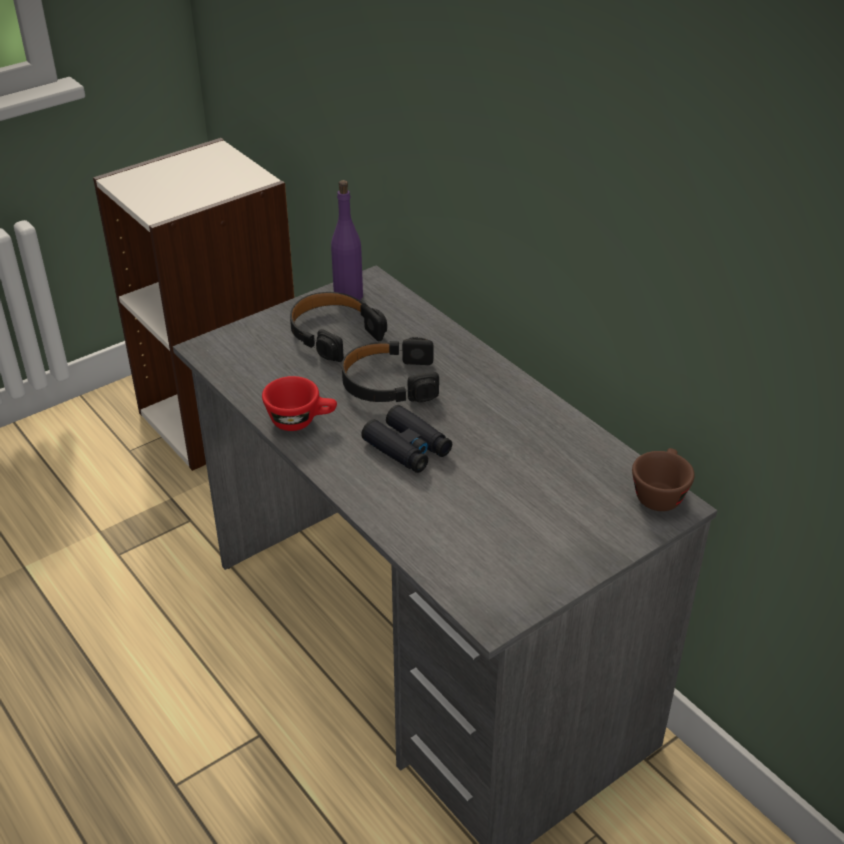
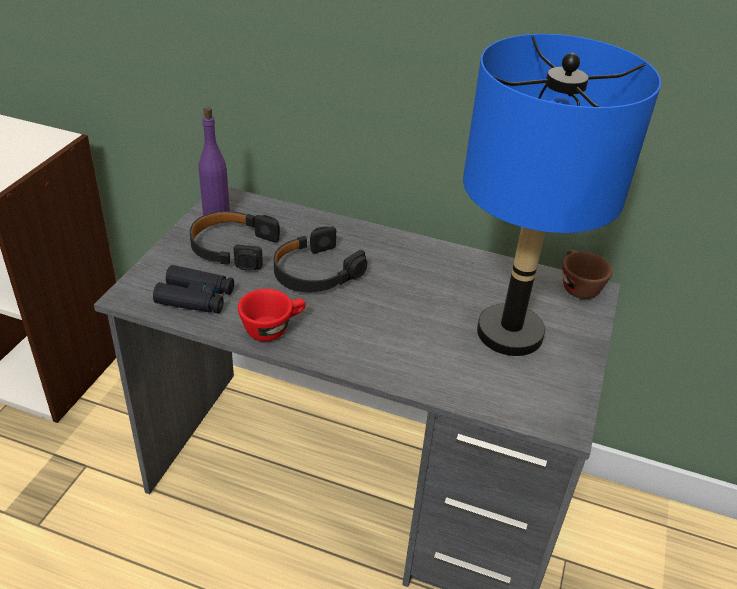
camera: 35 degrees left, 0 degrees up
black binoculars [361,405,452,473] -> black binoculars moved to [153,265,234,313]
none -> blue table lamp [463,34,661,356]

